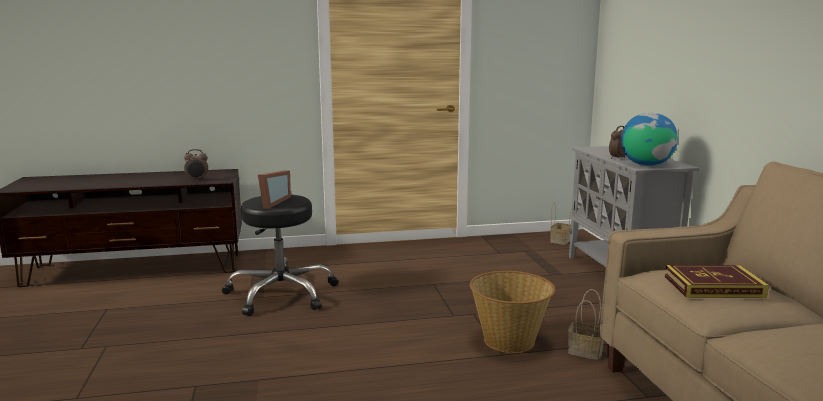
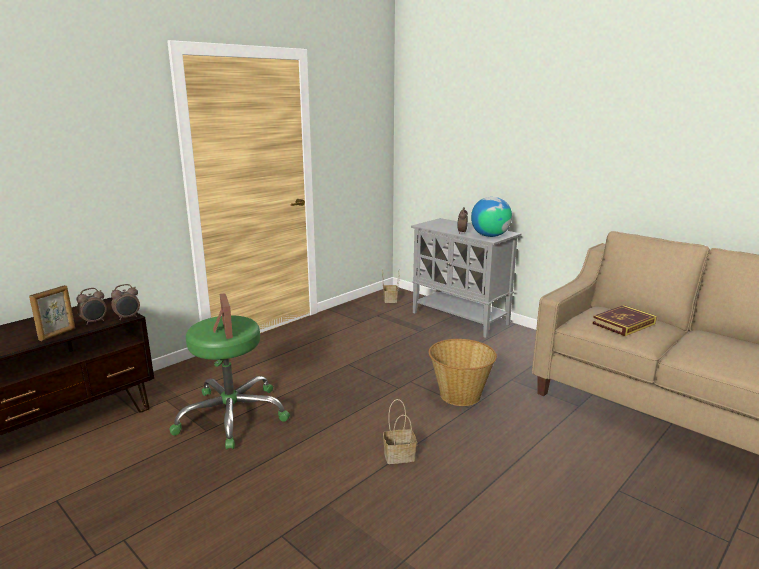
camera: 35 degrees left, 5 degrees up
black stool [222,195,339,316] -> green stool [169,315,290,450]
basket [568,289,604,360] -> basket moved to [383,399,417,464]
none -> picture frame [29,285,75,341]
none -> alarm clock [111,284,140,320]

